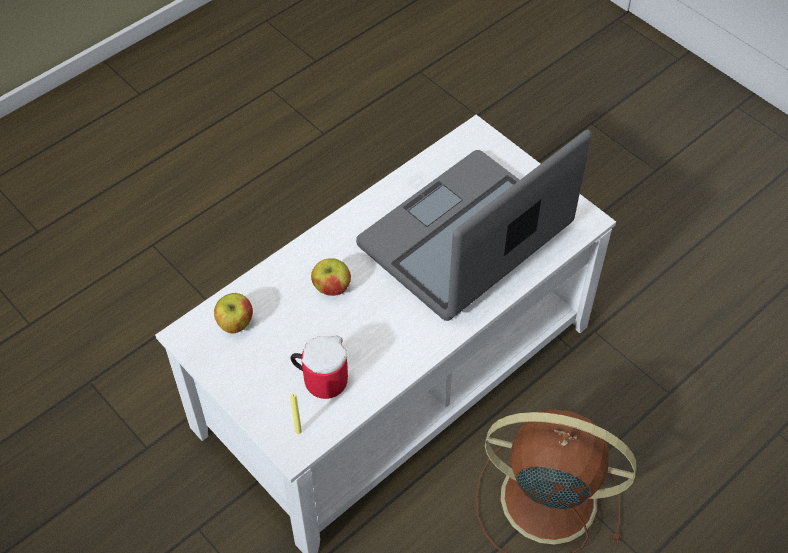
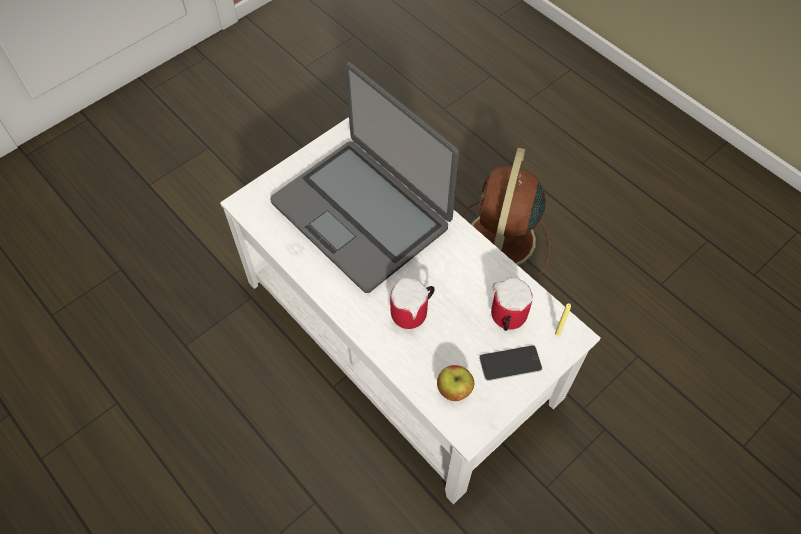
camera: 90 degrees left, 5 degrees up
apple [311,258,351,296] -> mug [390,278,435,329]
none -> phone [479,345,542,381]

